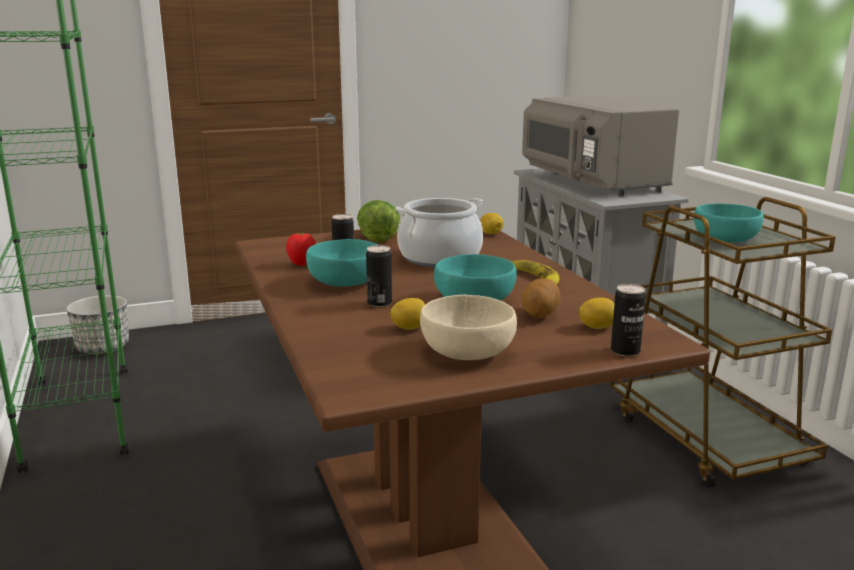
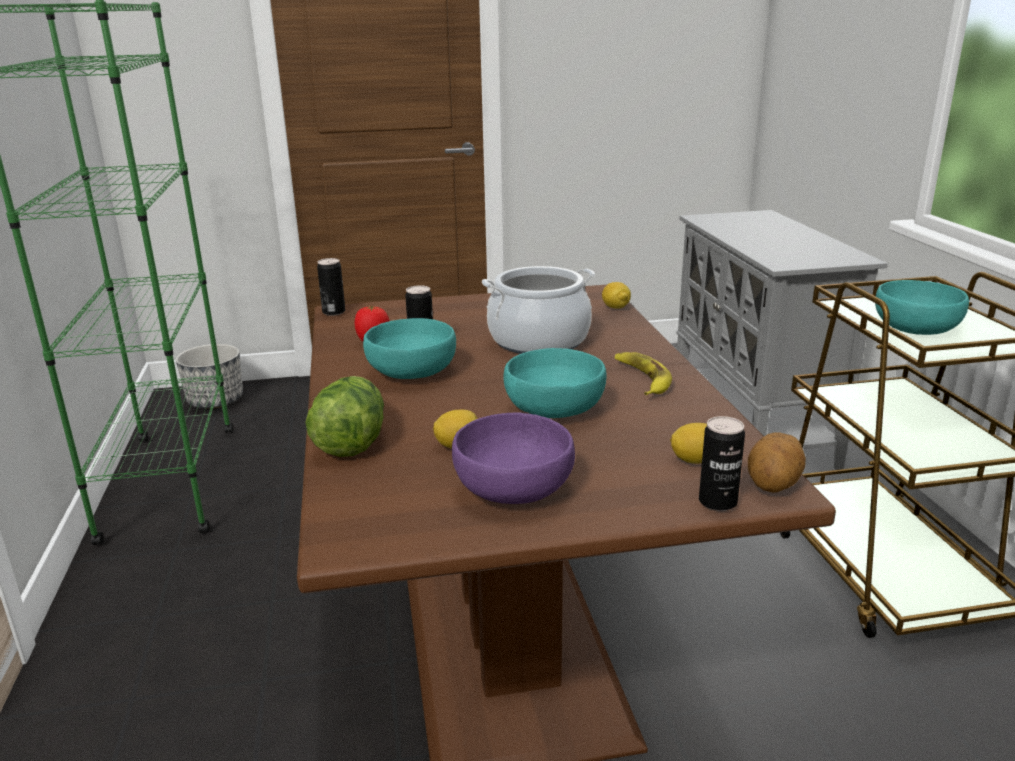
camera: 10 degrees right, 5 degrees up
lettuce [357,200,400,242] -> lettuce moved to [305,376,384,457]
can [366,245,392,307] -> can moved to [317,258,345,316]
beige bowl [420,295,517,360] -> purple bowl [452,413,575,504]
potato [521,278,560,318] -> potato moved to [748,432,806,493]
grey microwave [522,95,679,196] -> none

